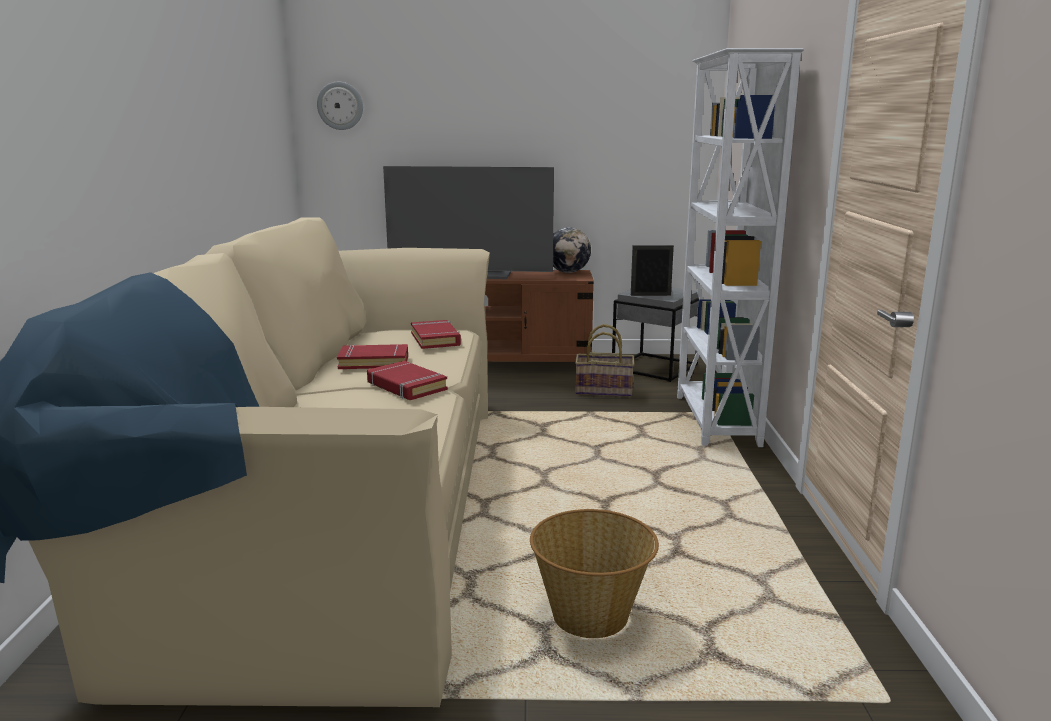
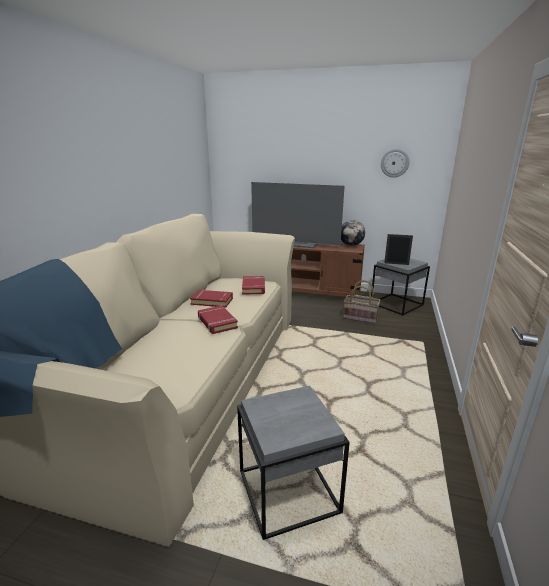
camera: 15 degrees right, 5 degrees up
wall clock [317,82,363,130] -> wall clock moved to [381,149,409,178]
basket [530,509,659,638] -> grey side table [237,386,350,540]
white bookcase [677,48,803,447] -> none

